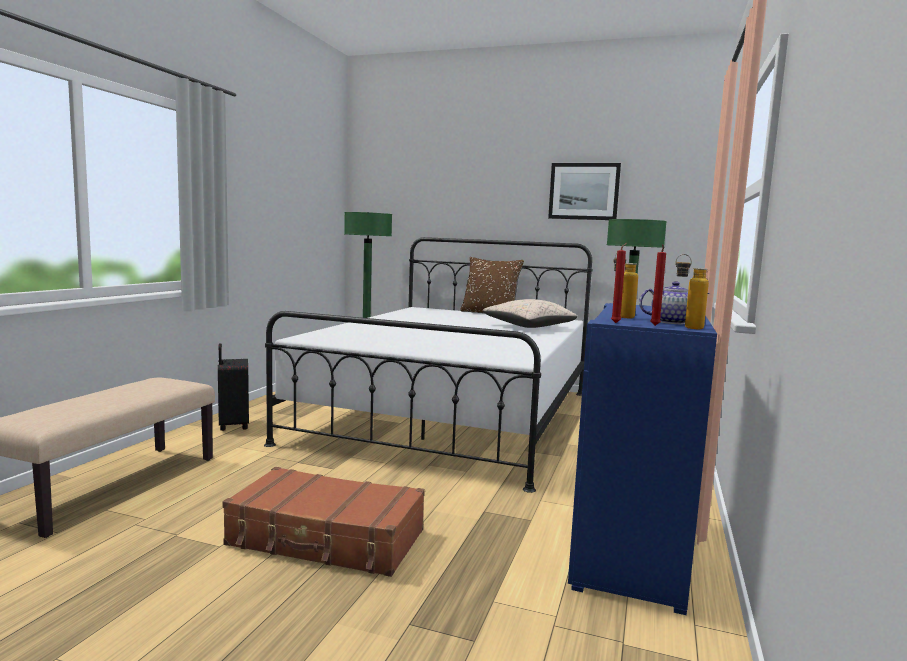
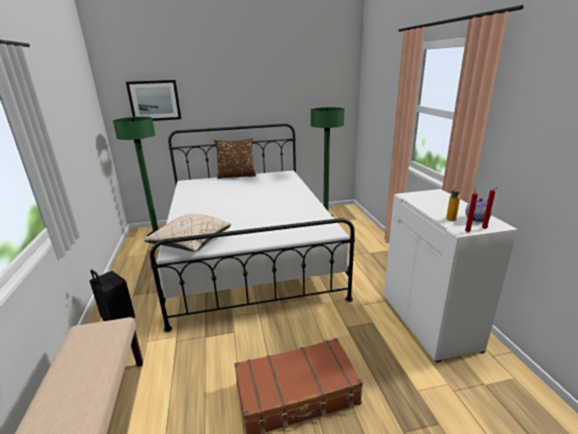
camera: 30 degrees left, 15 degrees up
beige pillow [483,299,577,328] -> beige pillow moved to [144,214,231,252]
picture [548,163,621,220] -> picture moved to [126,80,181,121]
blue cabinet [568,303,717,615] -> white cabinet [384,189,518,363]
bottle [675,254,709,329] -> none

